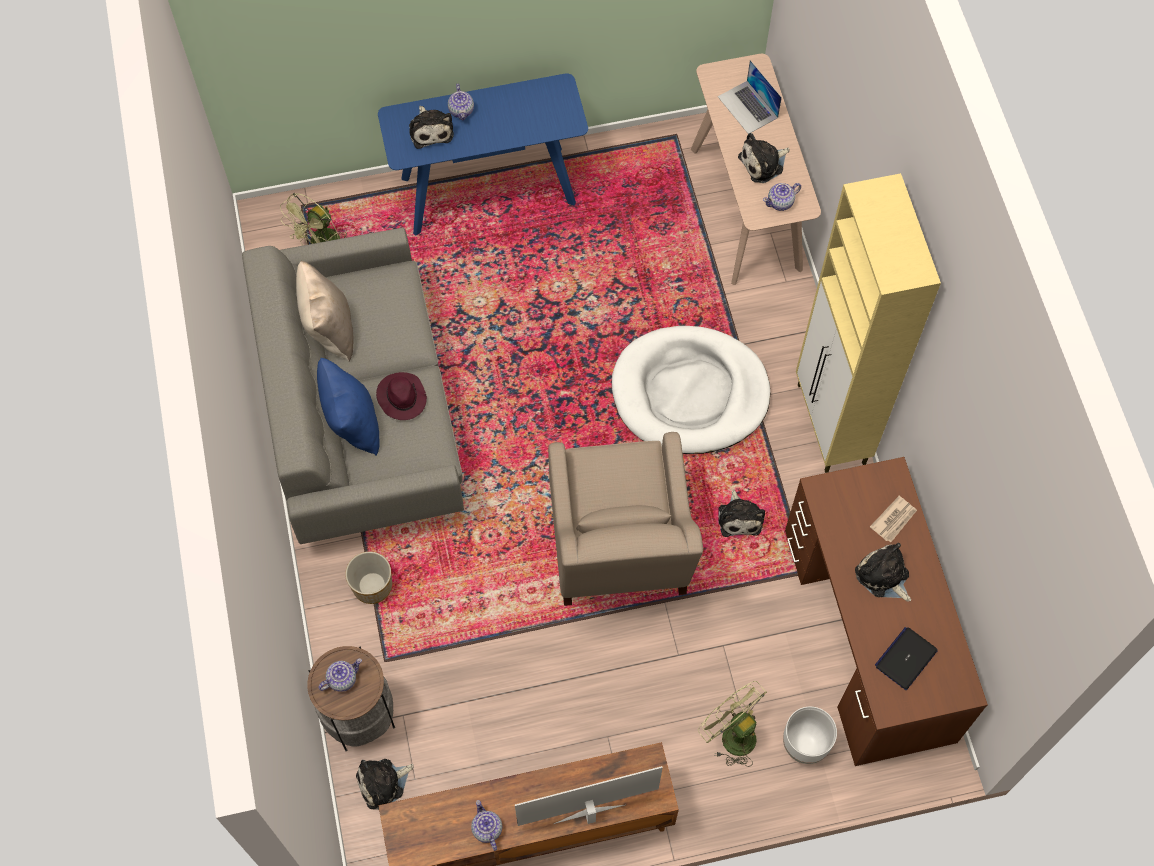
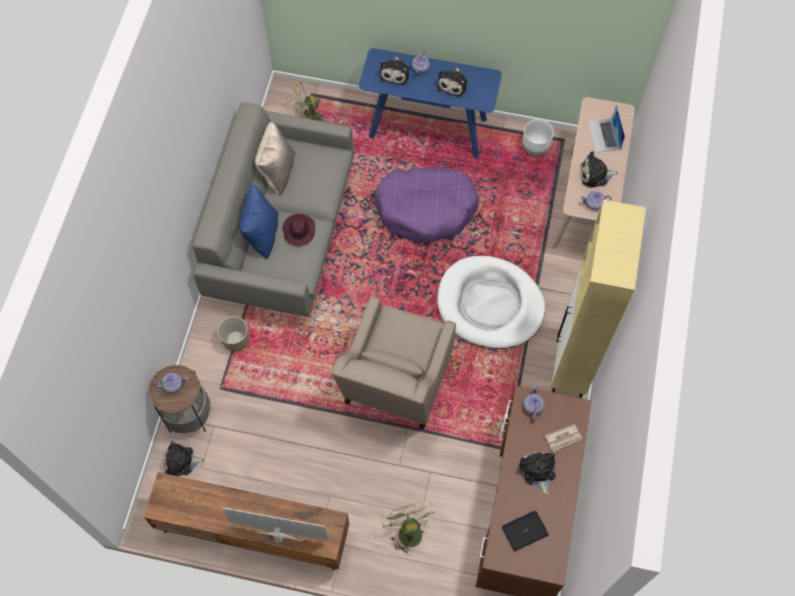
camera: 25 degrees right, 0 degrees up
teapot [471,800,502,851] -> teapot moved to [524,386,544,420]
plush toy [718,489,765,537] -> plush toy moved to [437,67,468,97]
white planter [783,707,837,764] -> white planter moved to [522,119,554,155]
none -> purple dog bed [374,167,479,243]

